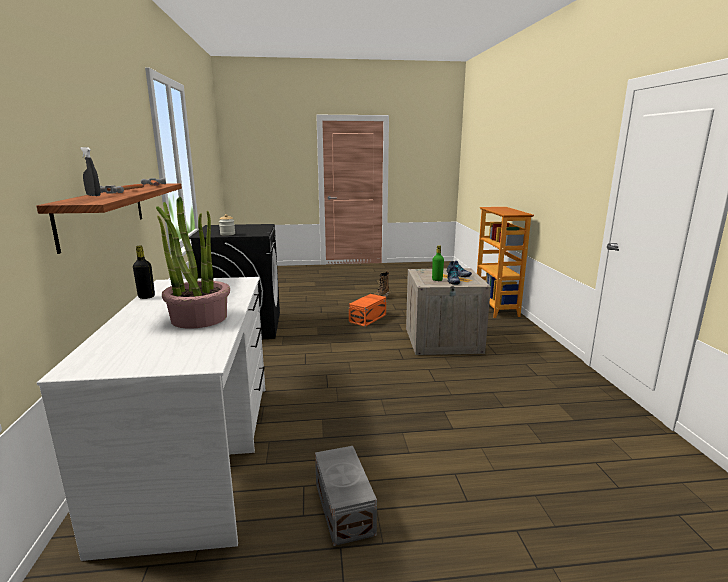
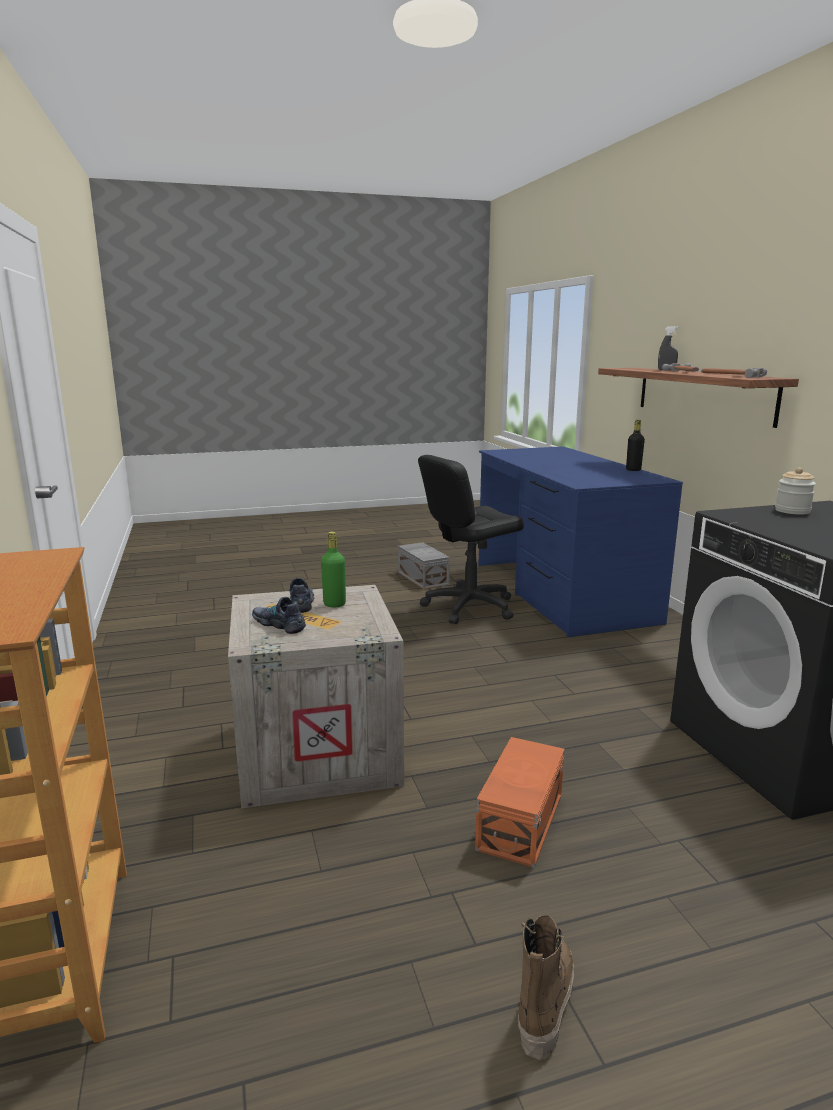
camera: 170 degrees right, 0 degrees up
white desk [37,277,265,561] -> blue desk [478,446,683,637]
potted plant [156,197,230,329] -> none
none -> black office chair [418,455,524,624]

